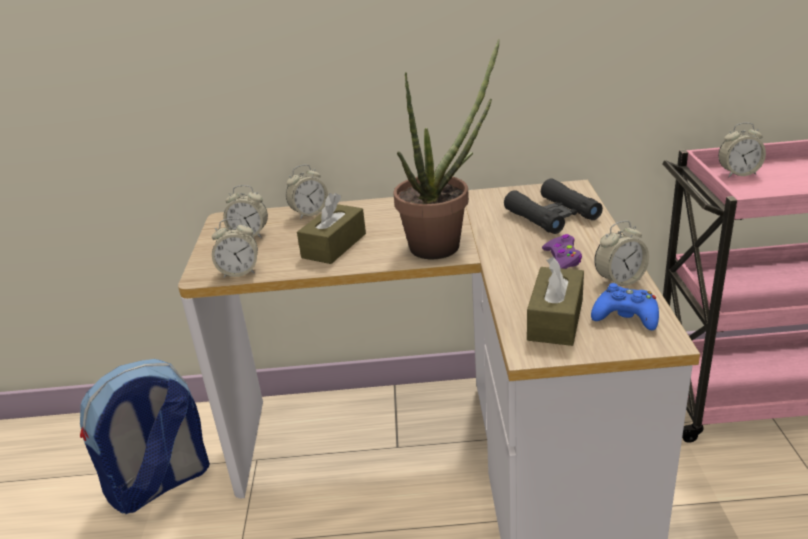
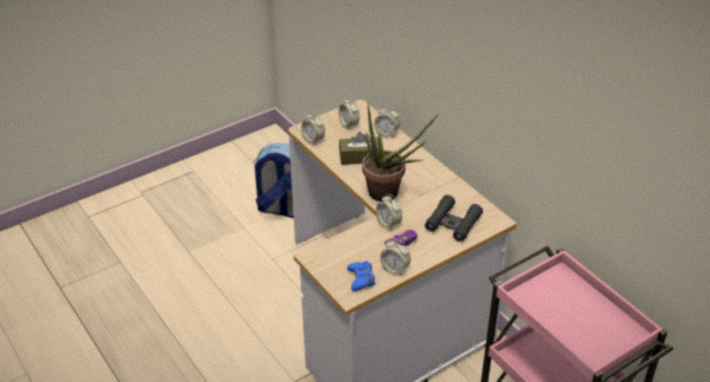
camera: 55 degrees right, 10 degrees up
brown tissue box [527,256,584,346] -> none
alarm clock [718,122,766,178] -> alarm clock moved to [376,194,402,230]

